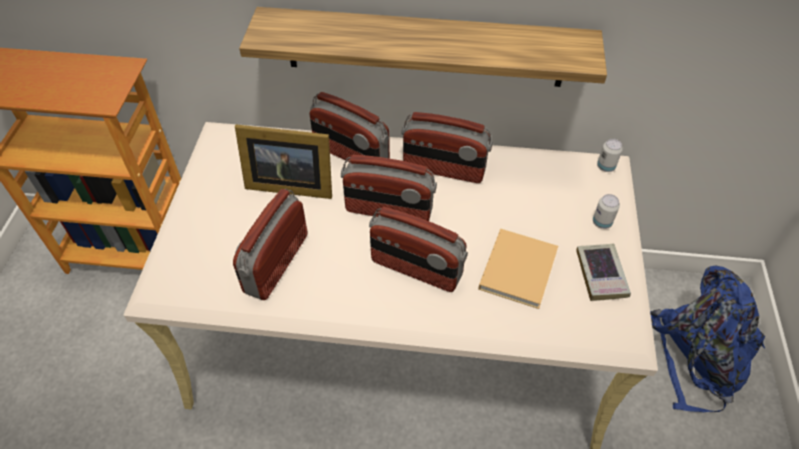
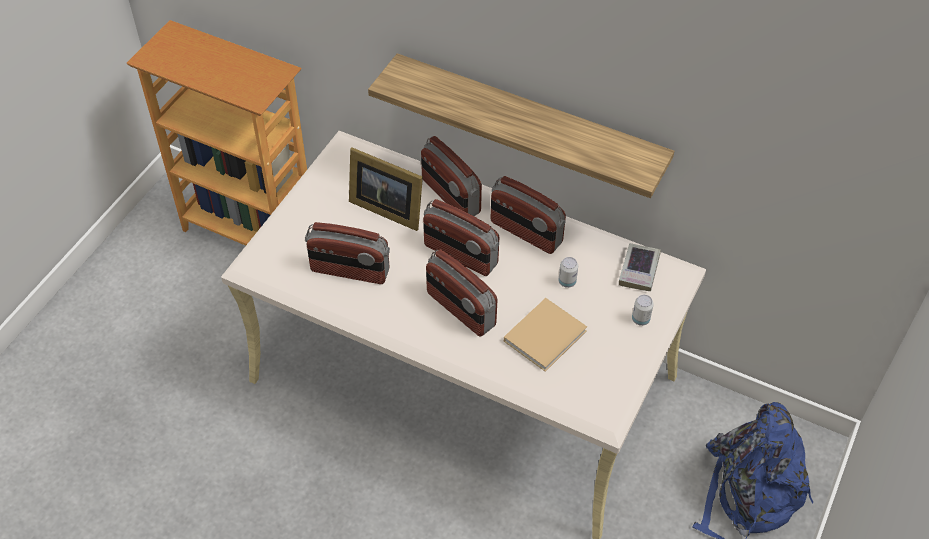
camera: 20 degrees right, 0 degrees up
radio [233,189,307,300] -> radio turned 120 degrees counterclockwise [305,222,390,284]
book [576,244,631,301] -> book moved to [619,243,661,291]
can [597,139,623,172] -> can moved to [558,257,578,288]

